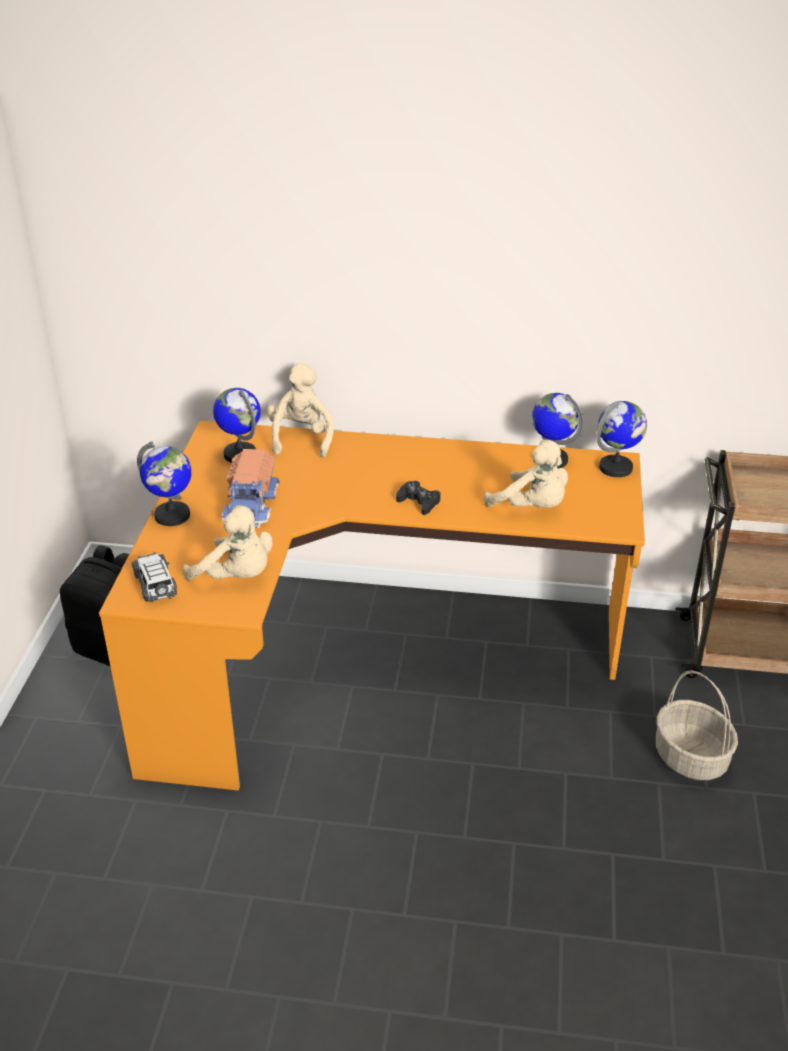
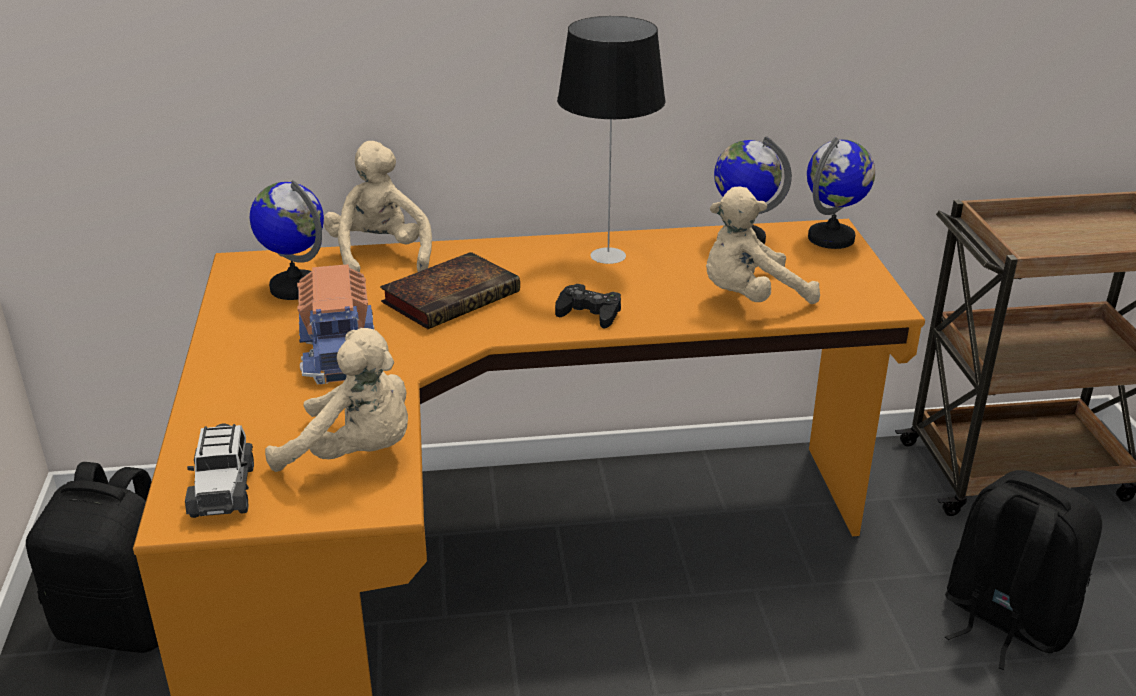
camera: 15 degrees left, 5 degrees down
toy car [132,552,177,602] -> toy car turned 150 degrees counterclockwise [185,423,254,518]
globe [137,442,192,526] -> none
beige plush toy [484,440,568,508] -> beige plush toy turned 135 degrees clockwise [706,187,820,304]
basket [656,670,738,780] -> black backpack [945,470,1102,670]
none -> book [380,252,520,329]
none -> table lamp [557,16,666,264]

